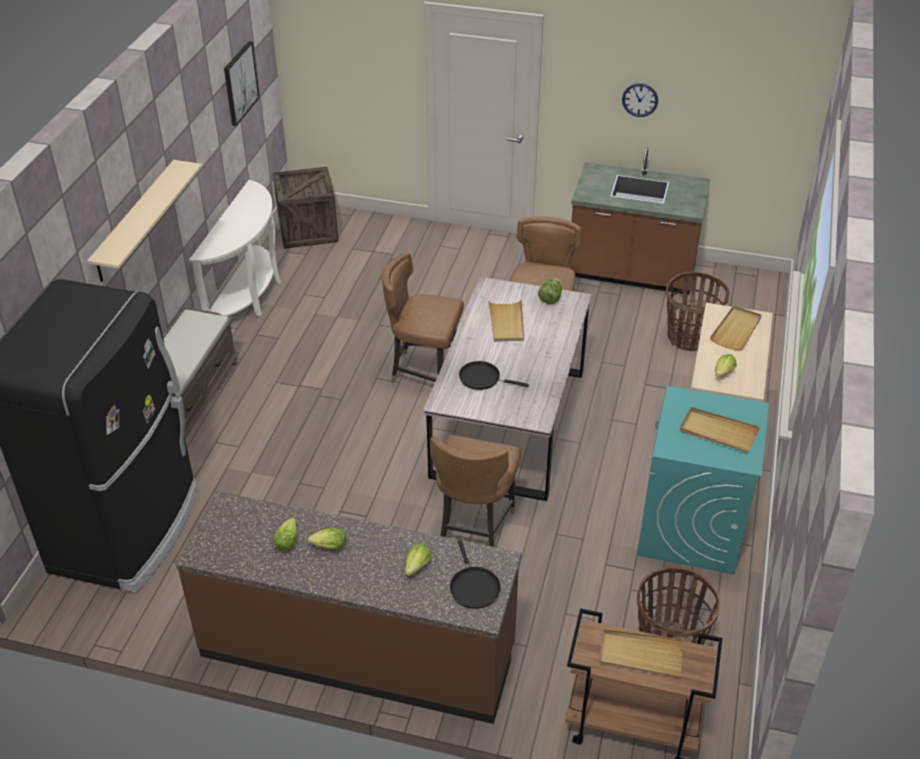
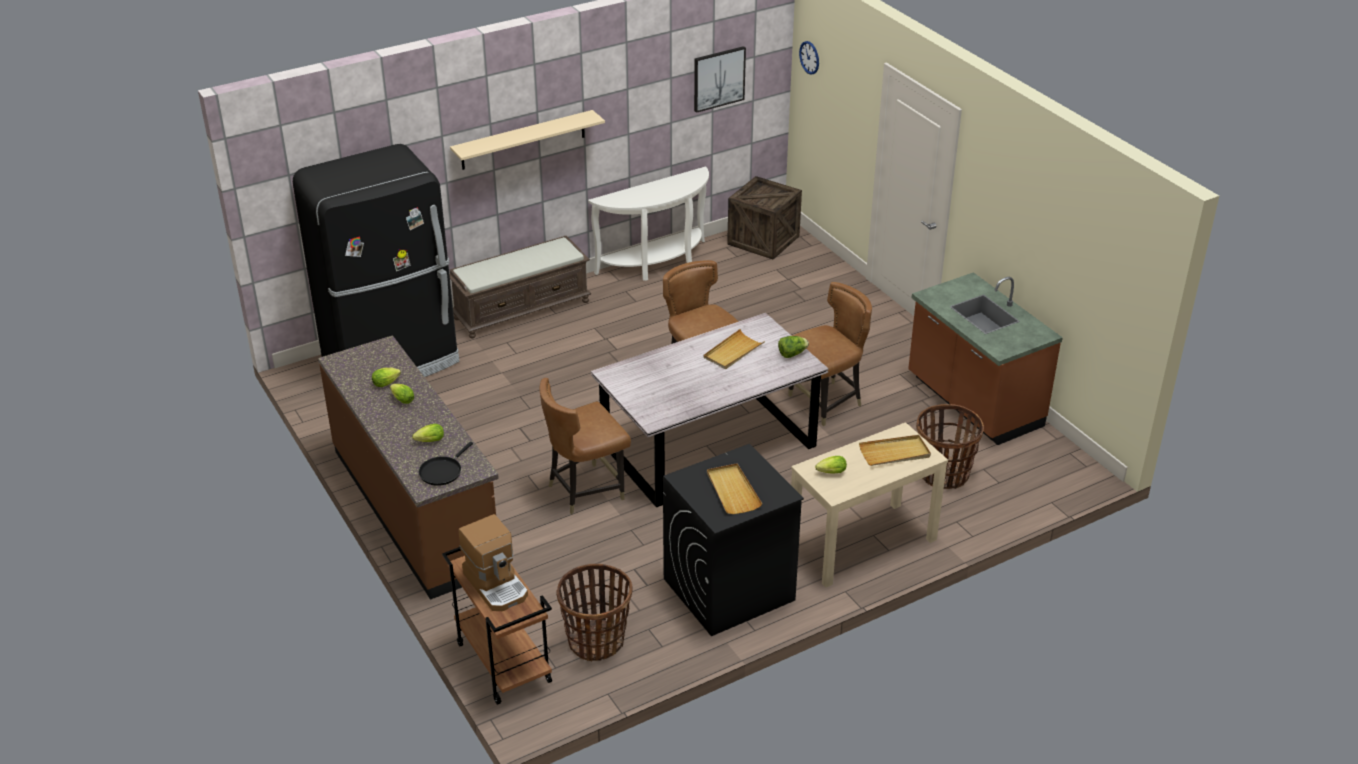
camera: 45 degrees right, 5 degrees down
black frying pan [459,361,529,390] -> none
beige tray [599,629,684,677] -> coffee machine [459,514,528,611]
wall clock [622,83,658,117] -> wall clock moved to [799,41,819,75]
turquoise washing machine [637,386,769,575] -> black washing machine [663,444,804,636]

